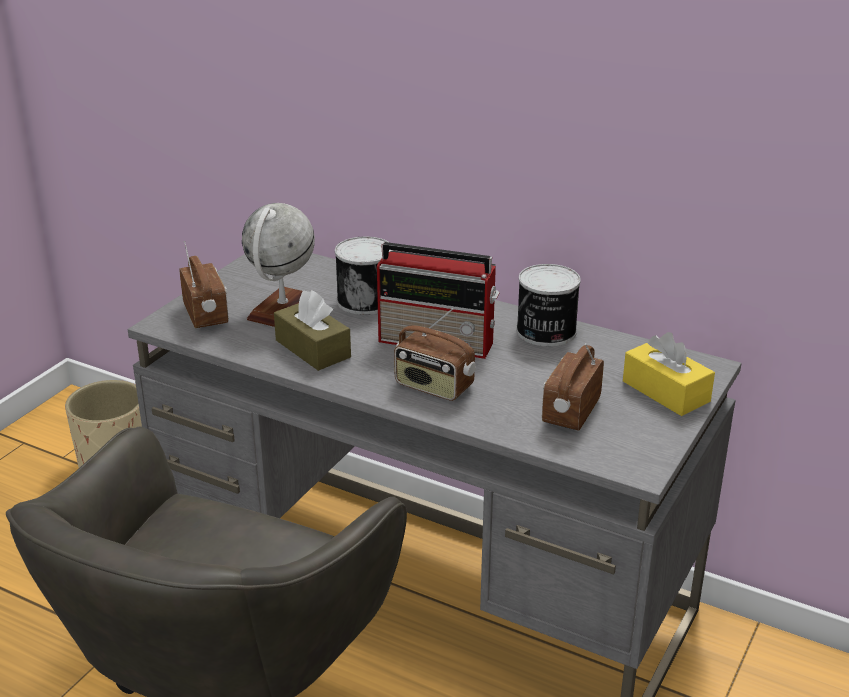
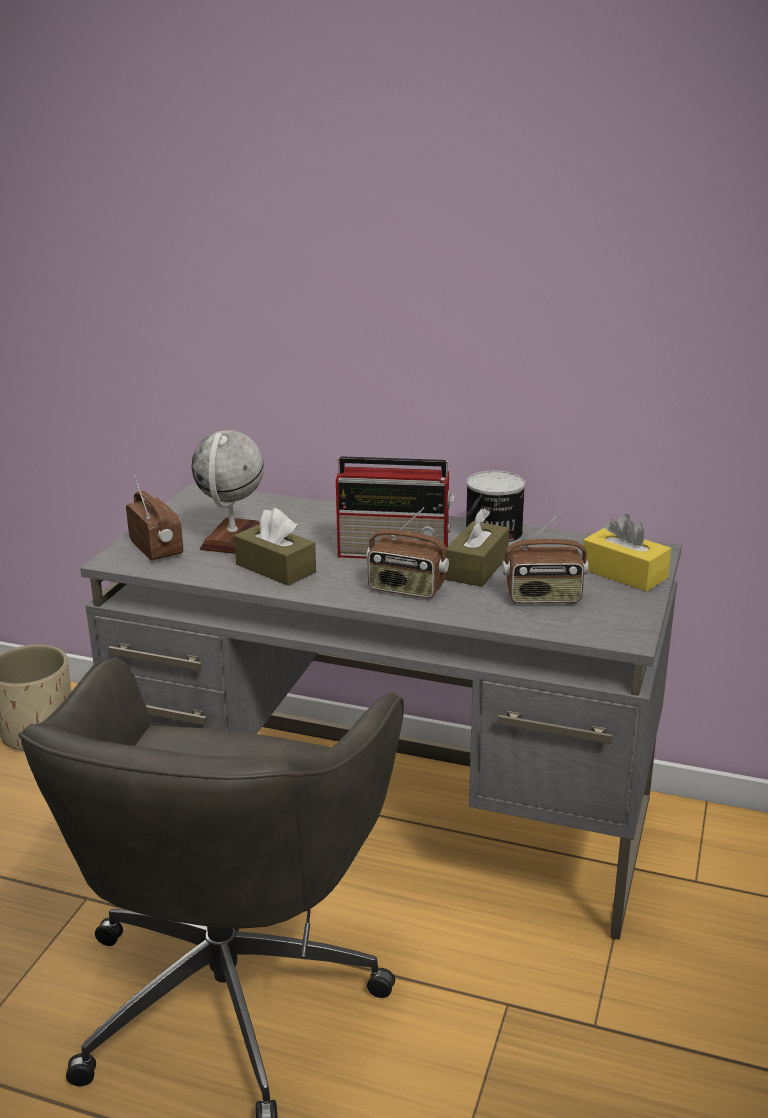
camera: 10 degrees left, 5 degrees down
can [335,236,394,315] -> none
radio [542,343,604,430] -> radio turned 105 degrees counterclockwise [502,513,588,603]
none -> brown tissue box [445,508,509,587]

